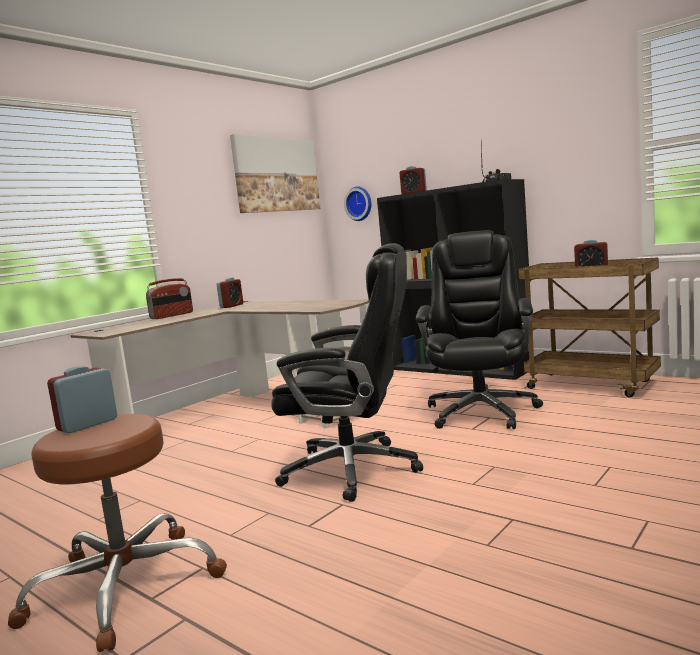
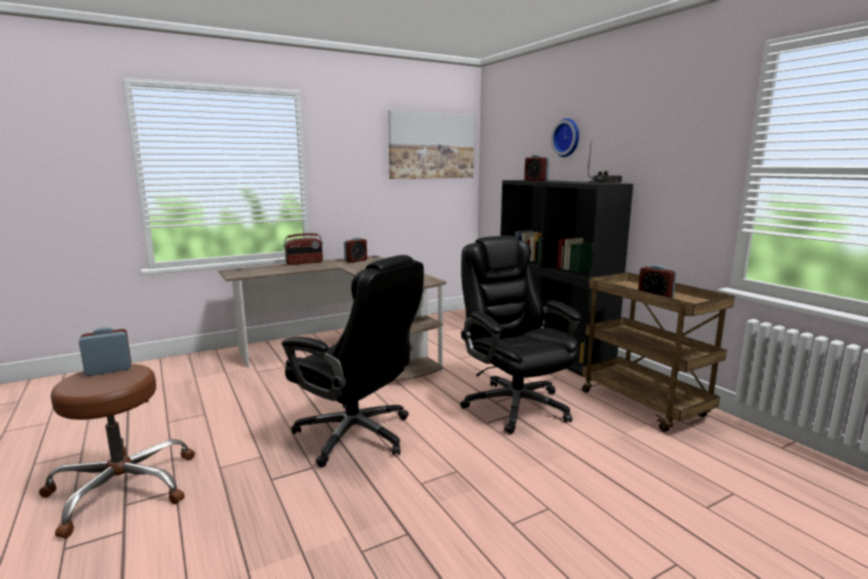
camera: 20 degrees right, 5 degrees up
wall clock [344,186,371,221] -> wall clock moved to [551,118,579,157]
black office chair [416,230,543,429] -> black office chair turned 60 degrees counterclockwise [460,236,582,434]

